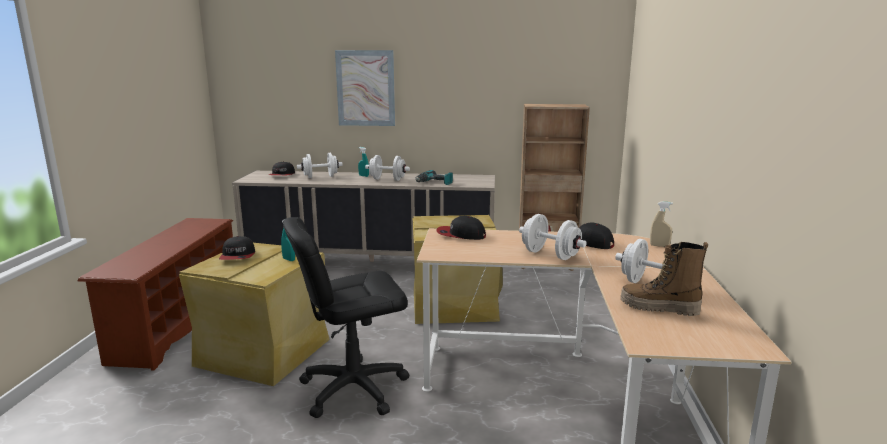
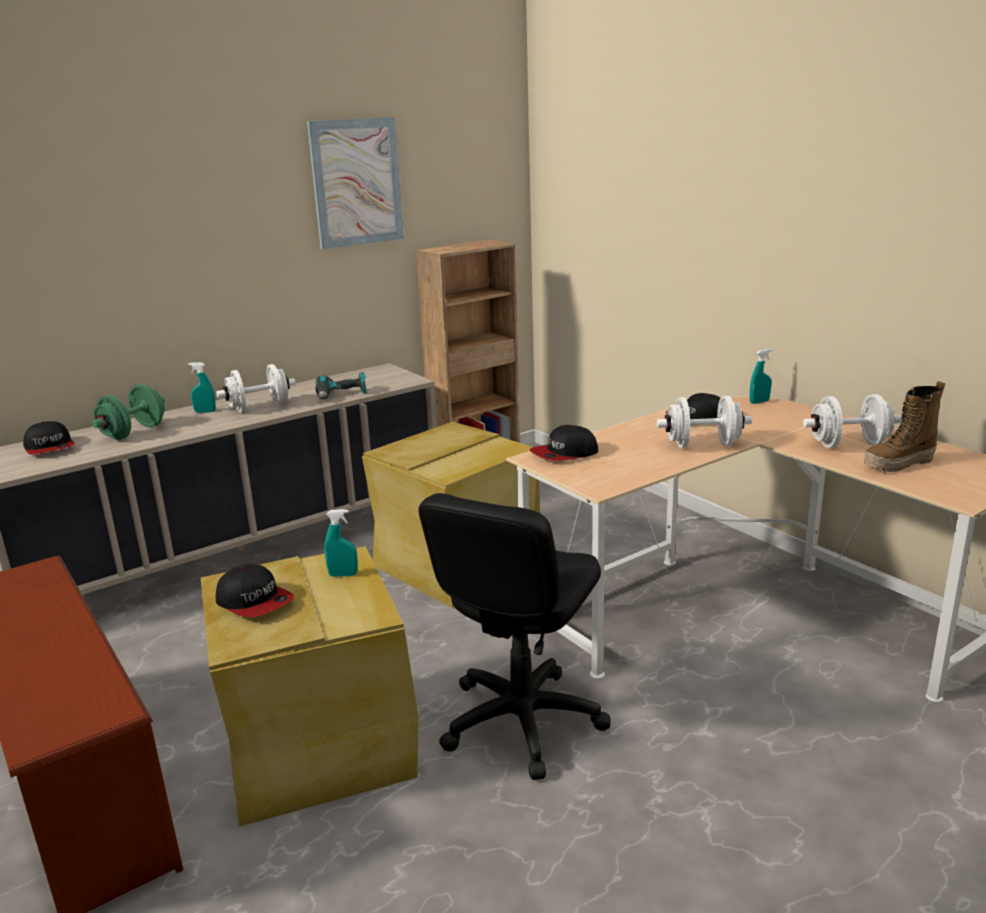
camera: 40 degrees left, 5 degrees up
white dumbbell [297,153,343,178] -> green dumbbell [92,384,165,440]
picture [335,50,395,126] -> picture moved to [307,117,404,249]
beige spray bottle [650,201,673,247] -> turquoise spray bottle [750,349,772,404]

